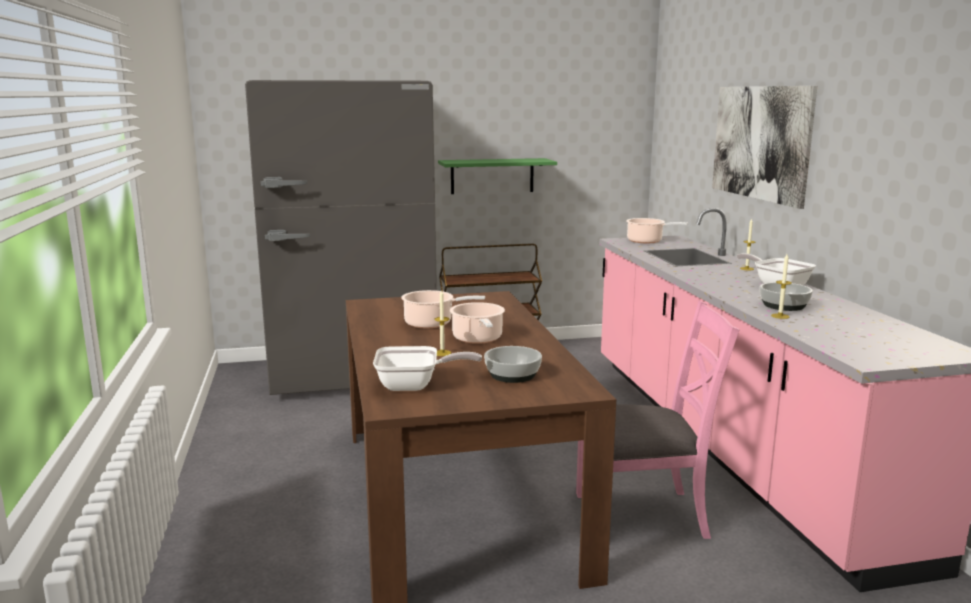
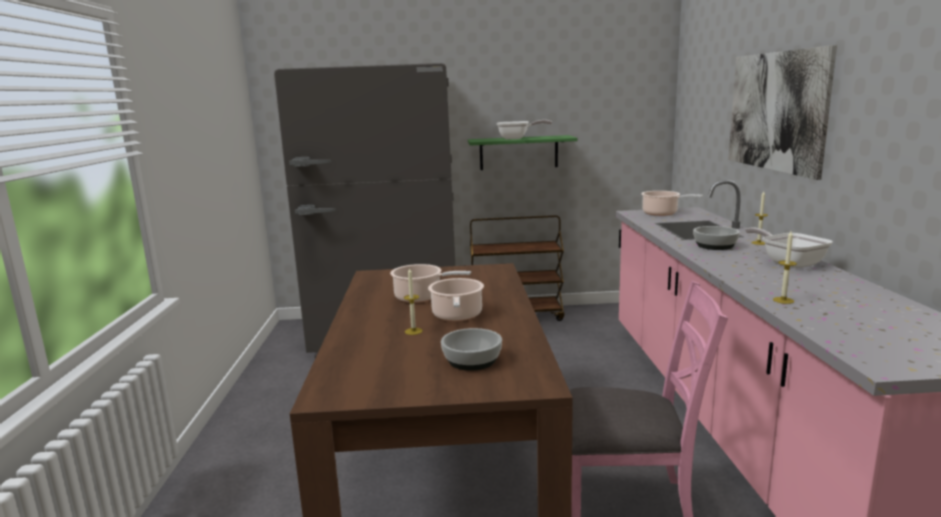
camera: 10 degrees right, 0 degrees up
frying pan [373,346,482,391] -> frying pan moved to [497,120,552,139]
bowl [759,282,813,311] -> bowl moved to [693,226,740,250]

